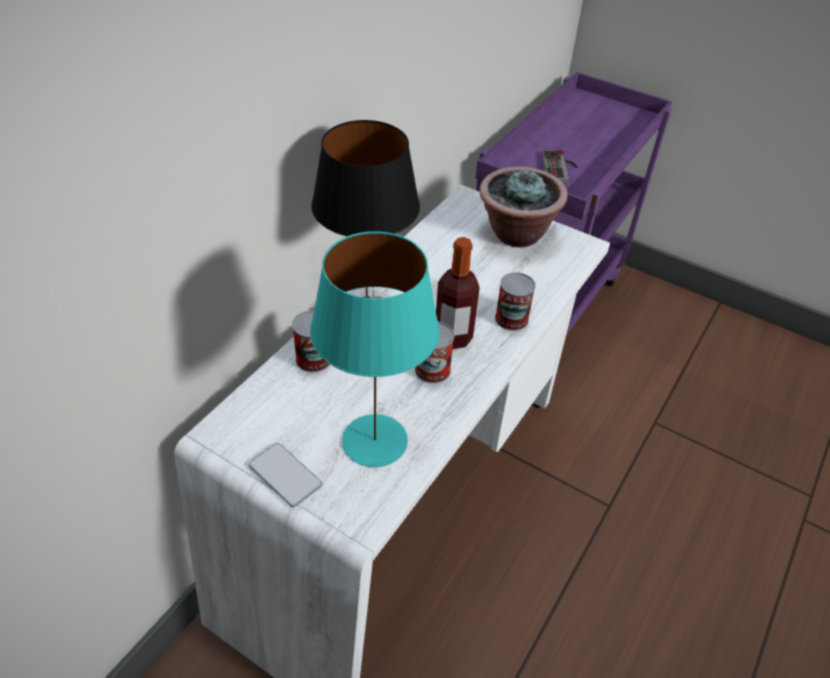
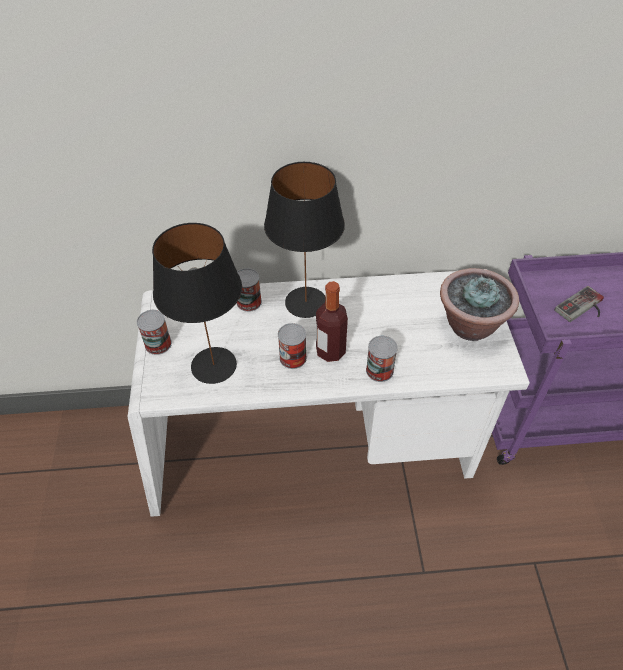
camera: 55 degrees right, 5 degrees up
phone [249,443,322,507] -> can [137,310,172,355]
turquoise table lamp [310,231,440,467] -> black table lamp [152,223,242,384]

